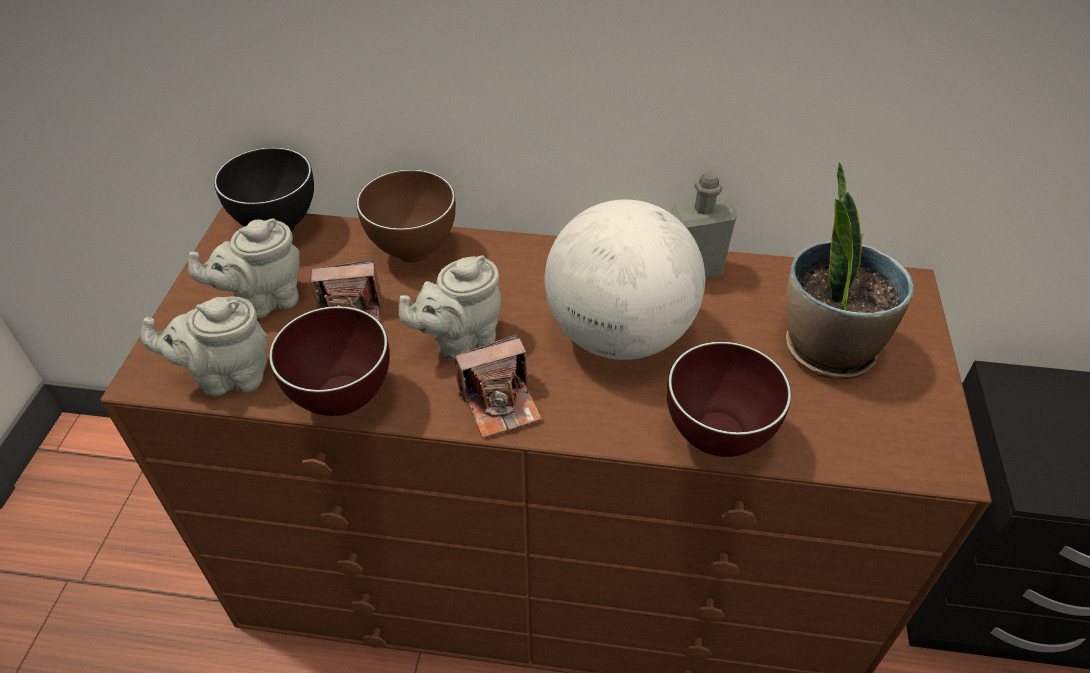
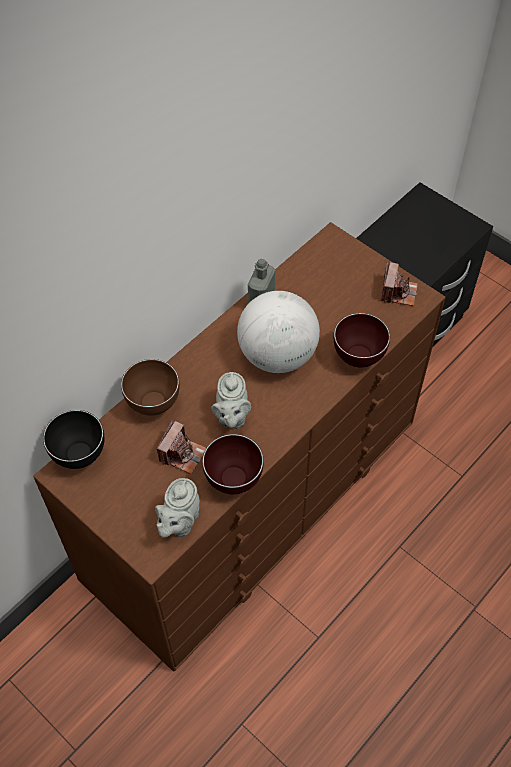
camera: 55 degrees left, 10 degrees up
grey teapot [188,218,300,318] -> none
camera [455,334,542,438] -> camera moved to [381,262,418,306]
potted plant [786,162,914,379] -> none

